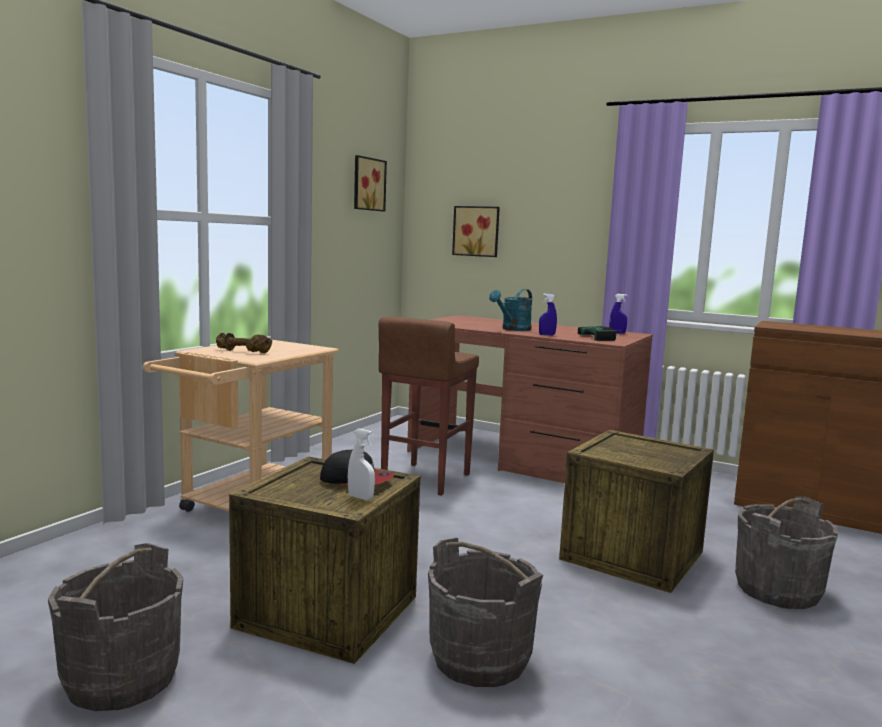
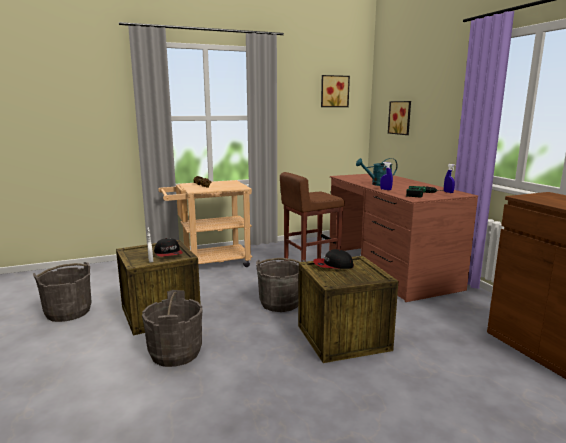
camera: 40 degrees right, 5 degrees up
grey bucket [735,496,838,609] -> grey bucket moved to [256,258,305,312]
none -> cap [313,249,354,269]

